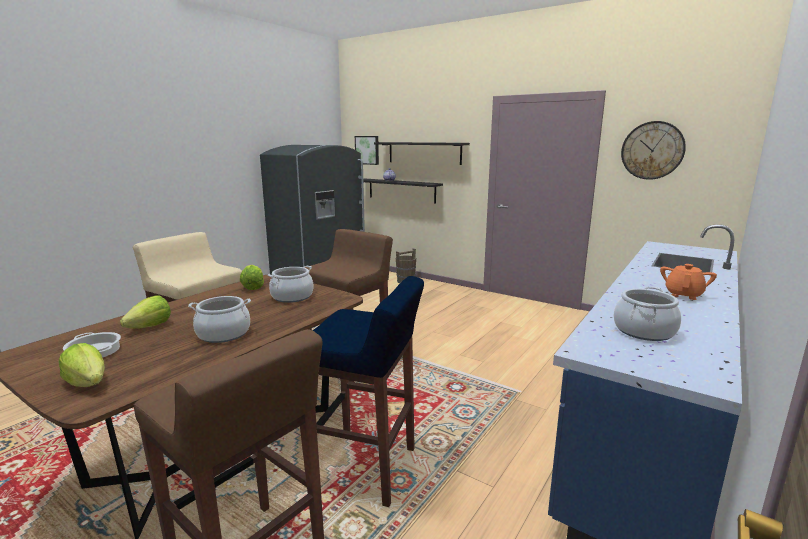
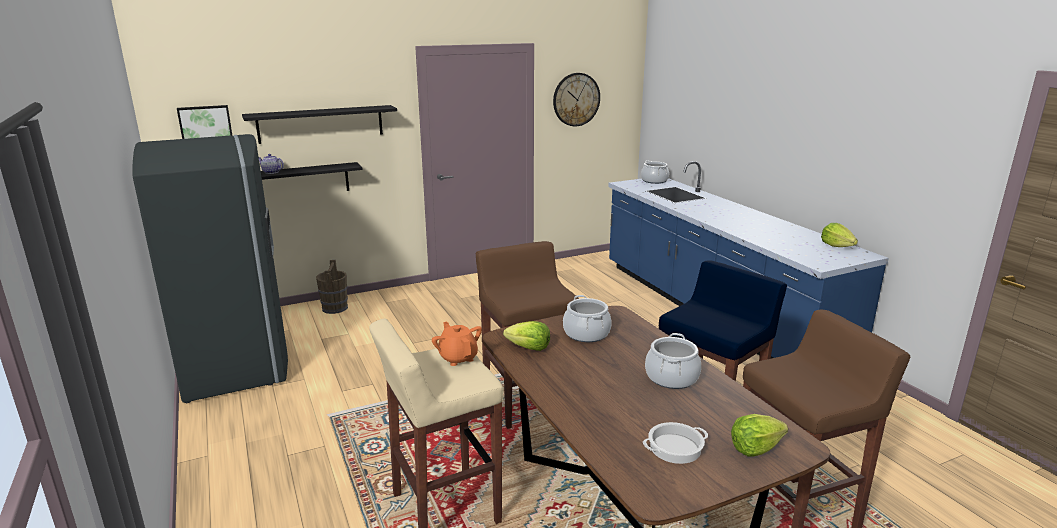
camera: 60 degrees left, 5 degrees up
lettuce [120,295,171,328] -> lettuce moved to [821,223,858,247]
cooking pot [614,286,681,341] -> cooking pot moved to [641,160,669,184]
orange teapot [660,264,717,300] -> orange teapot moved to [432,321,482,366]

